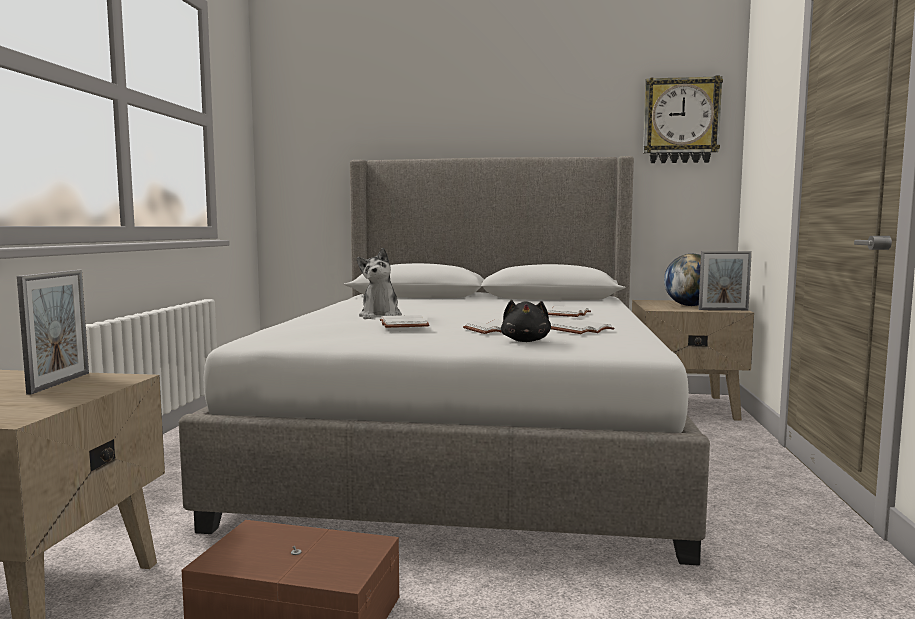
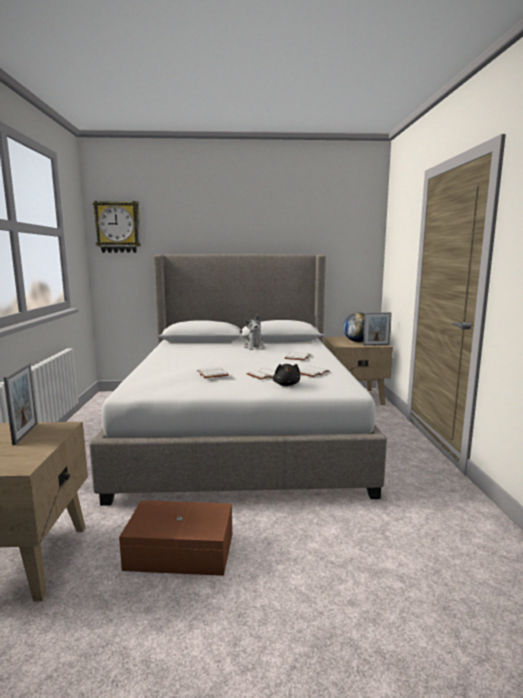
camera: 10 degrees left, 5 degrees up
plush toy [357,248,402,319] -> plush toy moved to [244,315,265,350]
wall clock [643,76,723,163] -> wall clock moved to [93,201,141,253]

